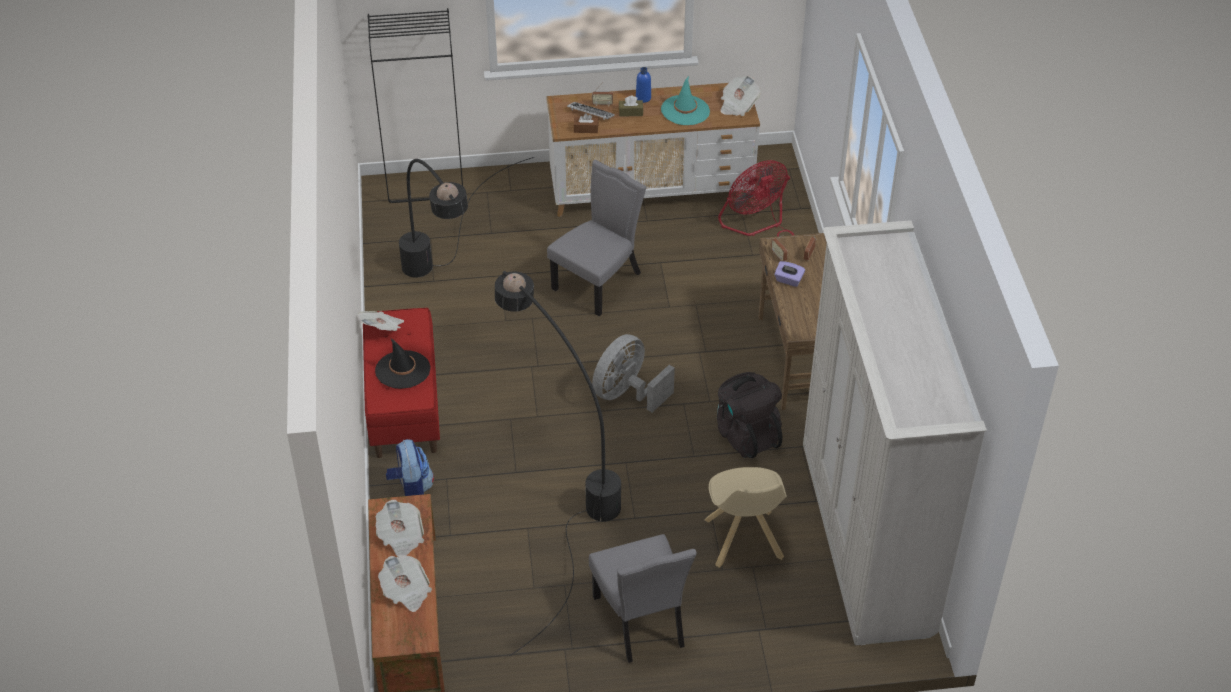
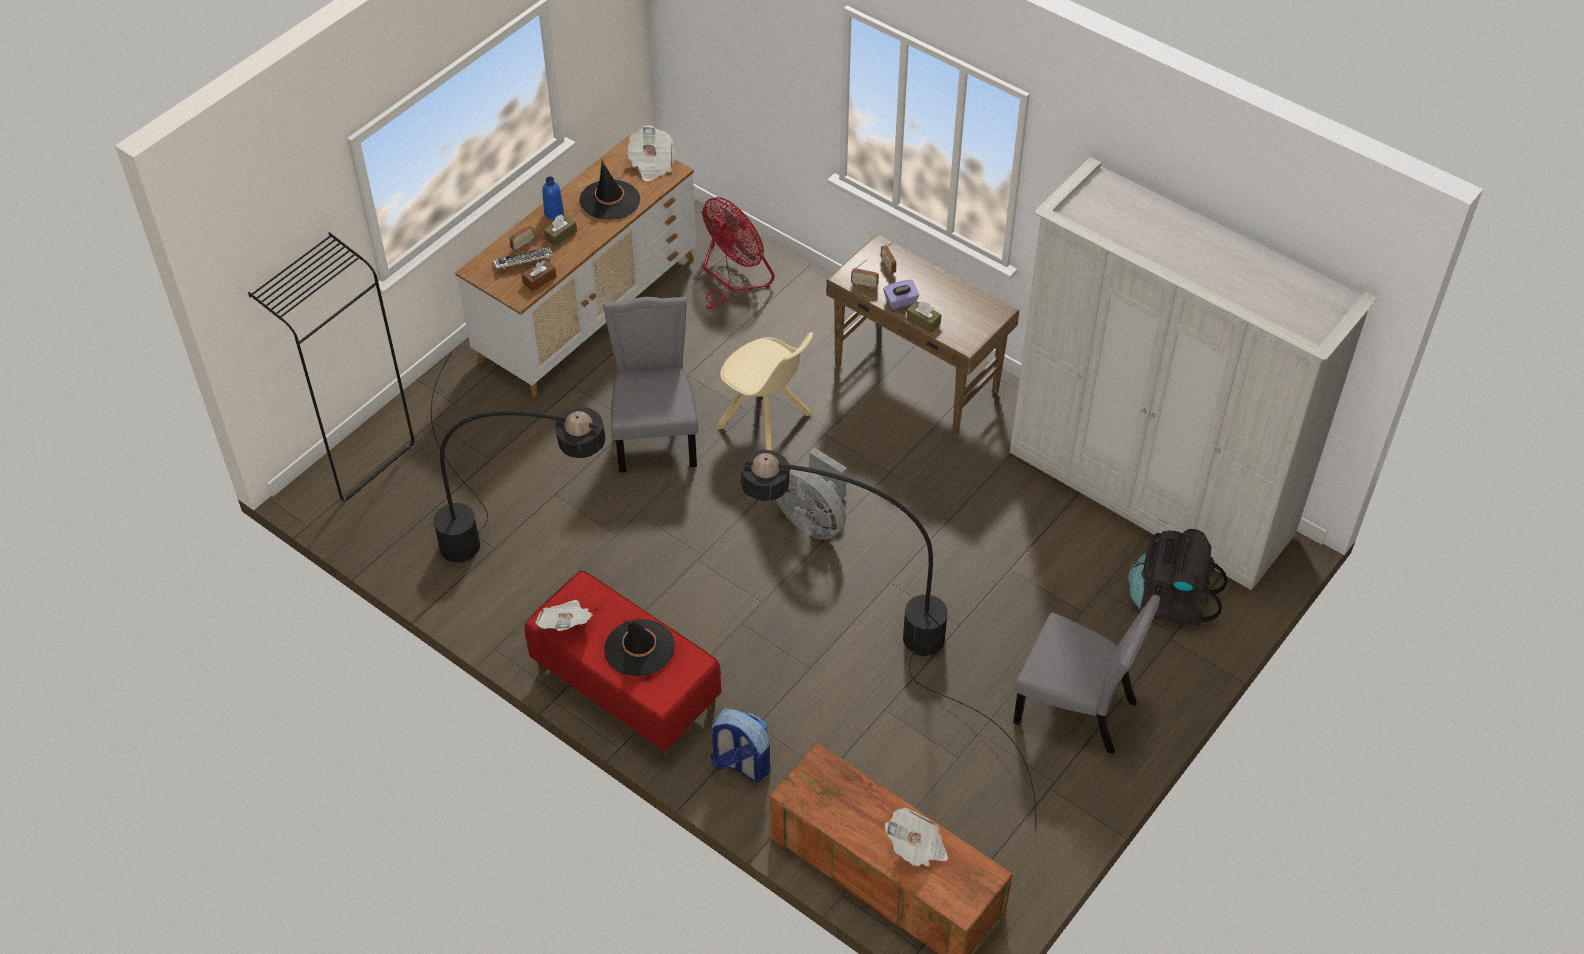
camera: 45 degrees left, 5 degrees up
newspaper [376,500,424,557] -> none
grey fan [592,334,675,412] -> grey fan turned 45 degrees counterclockwise [776,448,847,539]
turquoise hat [661,76,710,125] -> black hat [579,160,640,220]
beige chair [704,467,787,568] -> beige chair moved to [716,332,813,450]
black backpack [717,372,782,458] -> black backpack moved to [1128,529,1227,626]
red fan [718,160,794,237] -> red fan turned 120 degrees clockwise [701,197,775,309]
none -> brown tissue box [907,301,941,333]

